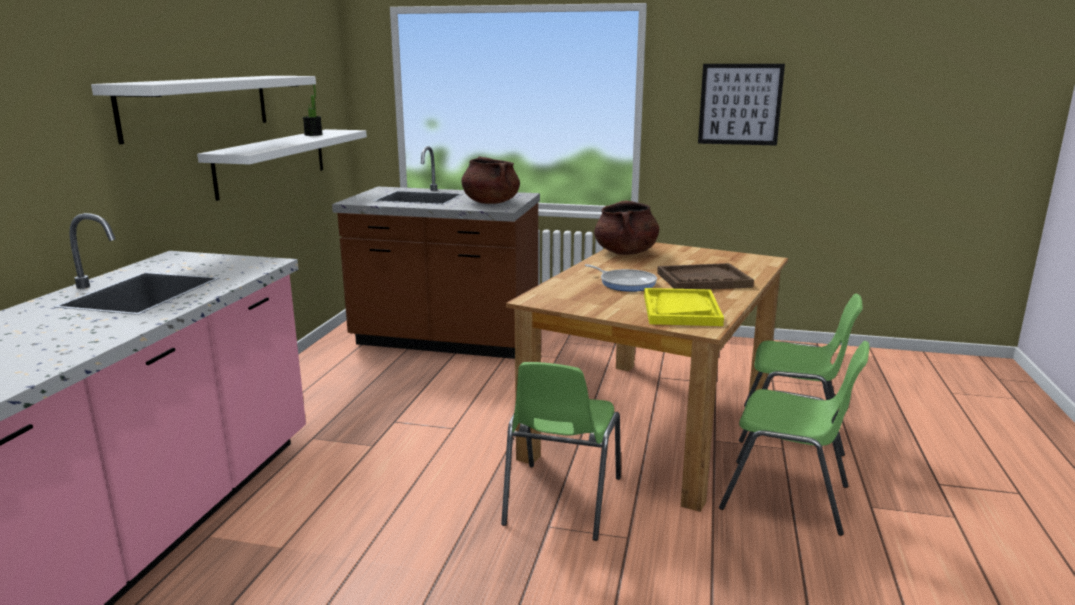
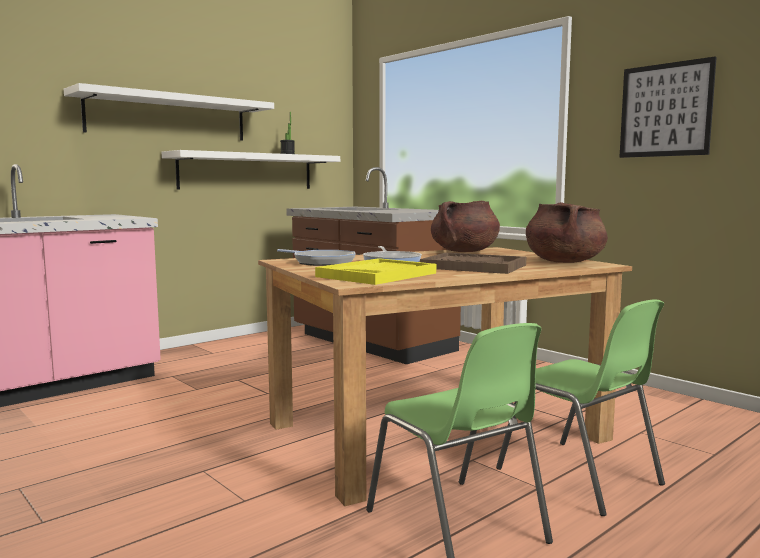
camera: 35 degrees right, 10 degrees down
brown cooking pot [461,156,520,204] -> brown cooking pot moved to [526,202,608,263]
green chair [501,362,621,541] -> none
none -> frying pan [277,249,356,266]

